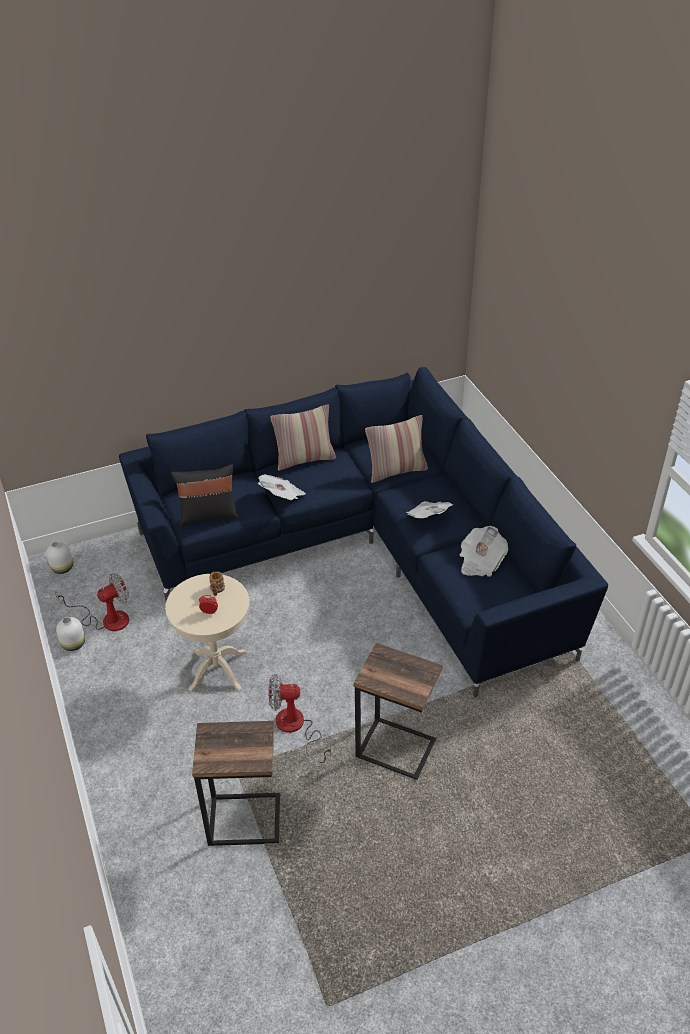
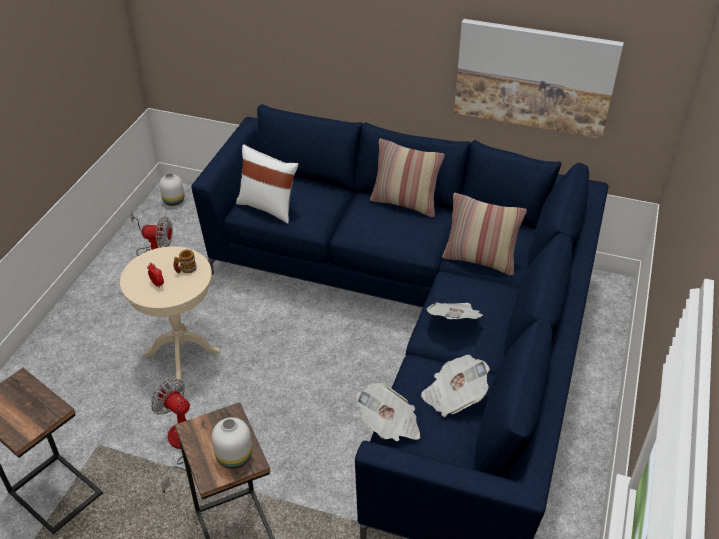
camera: 40 degrees right, 0 degrees up
white vase [56,617,85,651] -> white vase moved to [212,417,252,469]
black pillow [171,464,239,527] -> white pillow [236,144,298,224]
newspaper [258,474,306,500] -> newspaper moved to [356,383,420,441]
none -> picture [454,19,624,139]

